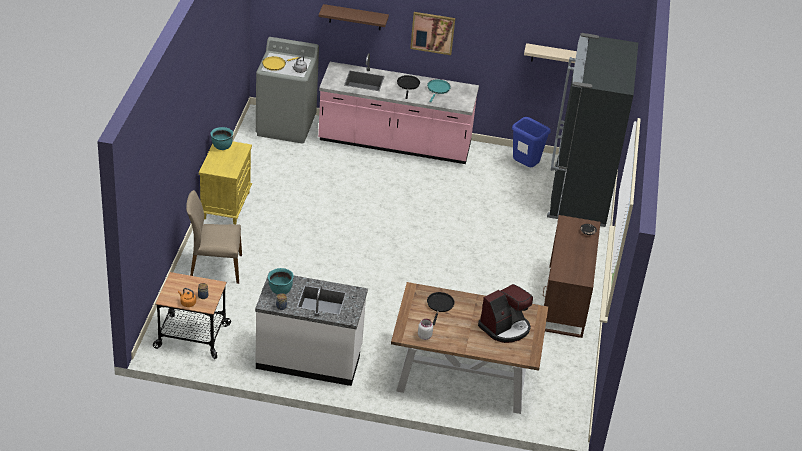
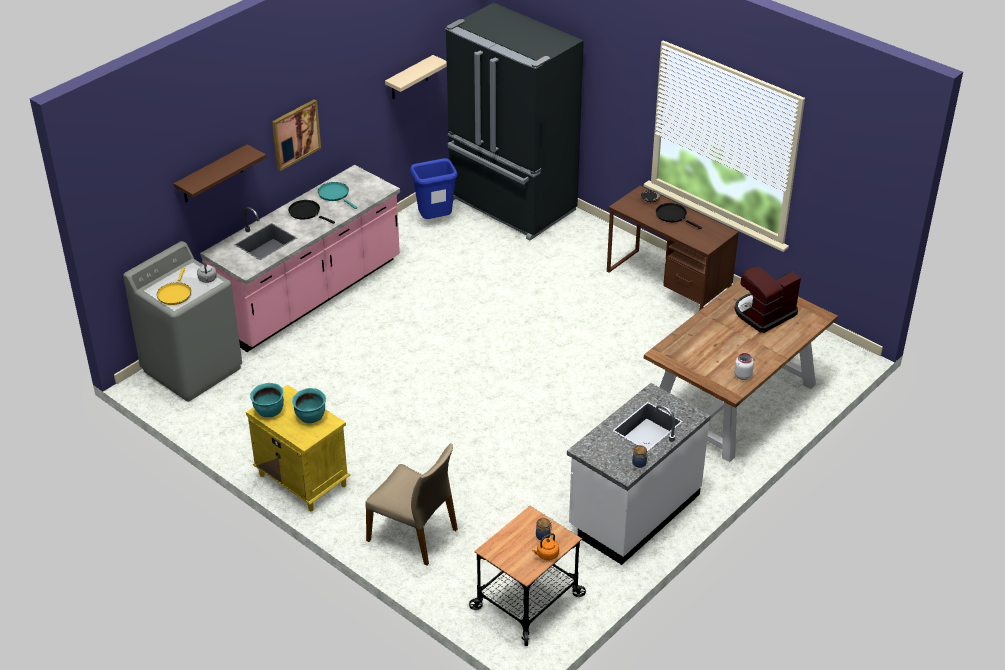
camera: 55 degrees left, 0 degrees up
beige chair [186,190,242,284] -> beige chair turned 90 degrees counterclockwise [365,443,458,566]
turquoise cooking pot [268,268,294,294] -> turquoise cooking pot moved to [292,388,326,423]
black frying pan [427,292,455,325] -> black frying pan moved to [656,203,702,229]
coffee machine [478,284,533,343] -> coffee machine turned 120 degrees counterclockwise [734,267,801,333]

